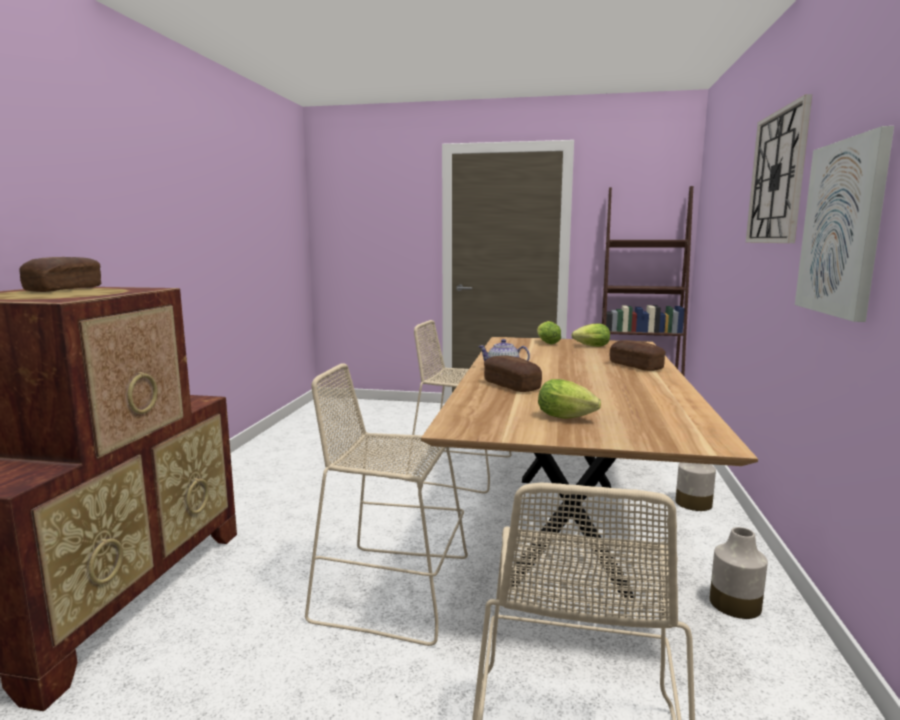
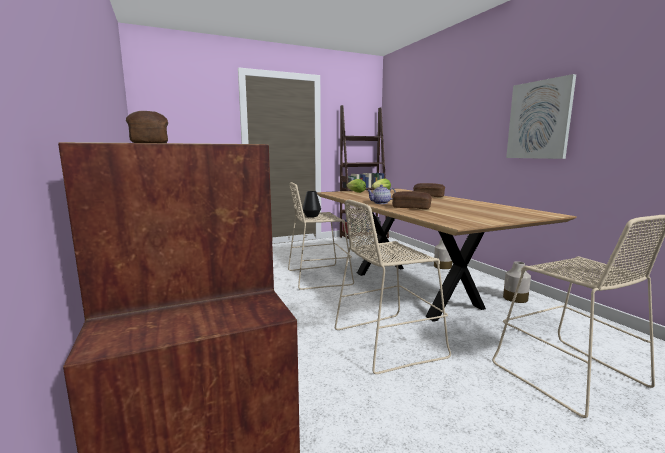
camera: 35 degrees left, 0 degrees up
lettuce [538,379,601,419] -> none
wall clock [746,94,812,243] -> none
none -> black vase [302,191,321,217]

